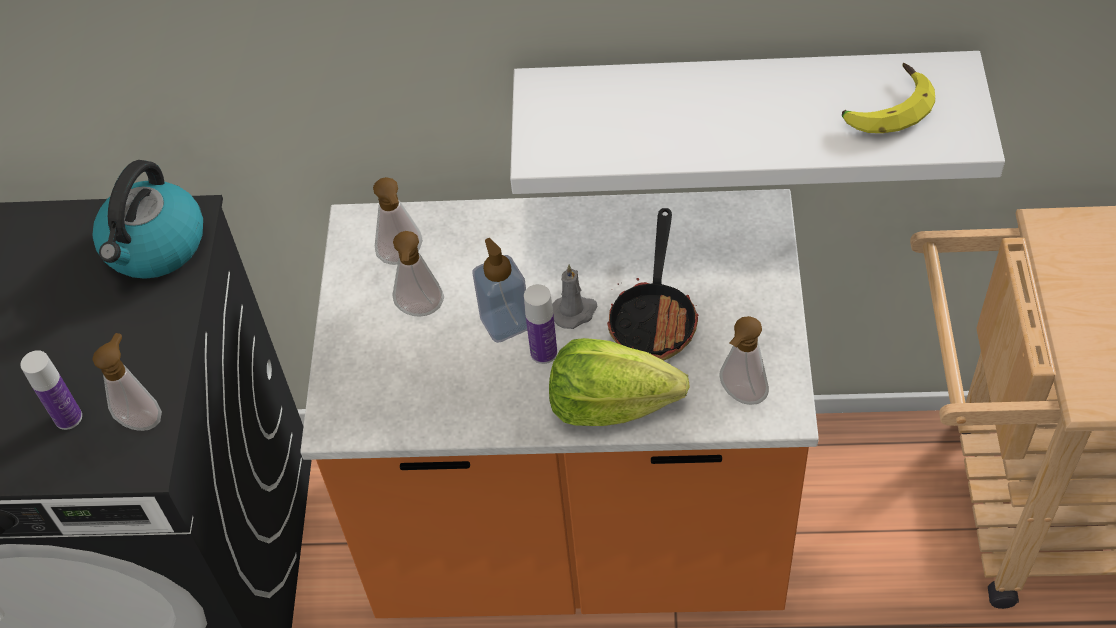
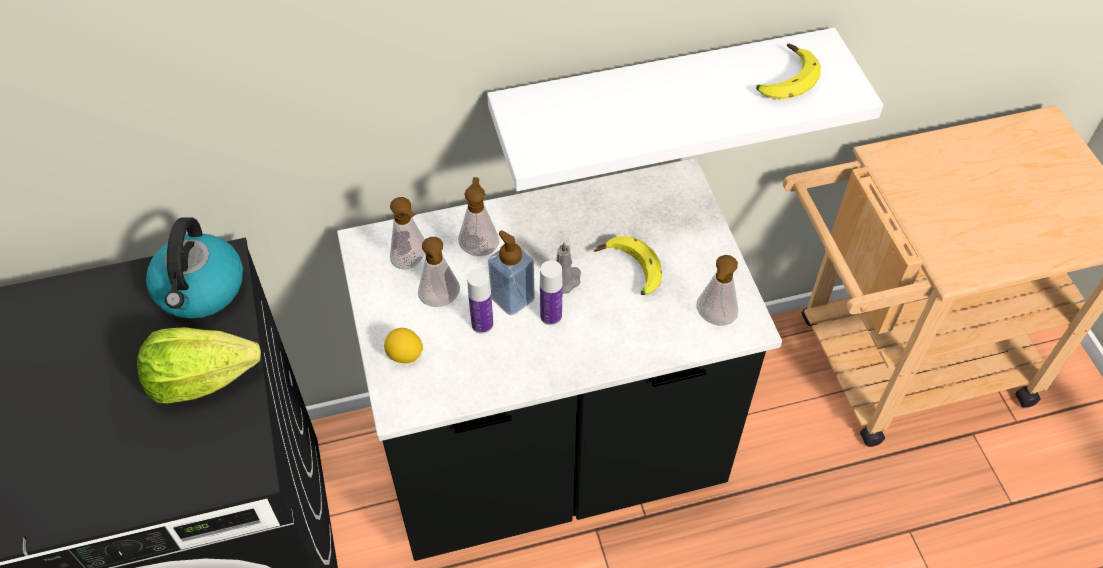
camera: 20 degrees left, 0 degrees up
bottle [20,350,82,430] -> bottle moved to [467,269,493,334]
soap dispenser [92,333,162,431] -> soap dispenser moved to [458,177,499,256]
orange counter [300,189,819,618] -> black counter [337,158,782,561]
lettuce [549,338,690,426] -> lettuce moved to [137,327,261,404]
frying pan [607,208,698,361] -> banana [594,236,662,295]
none -> lemon [384,328,423,363]

